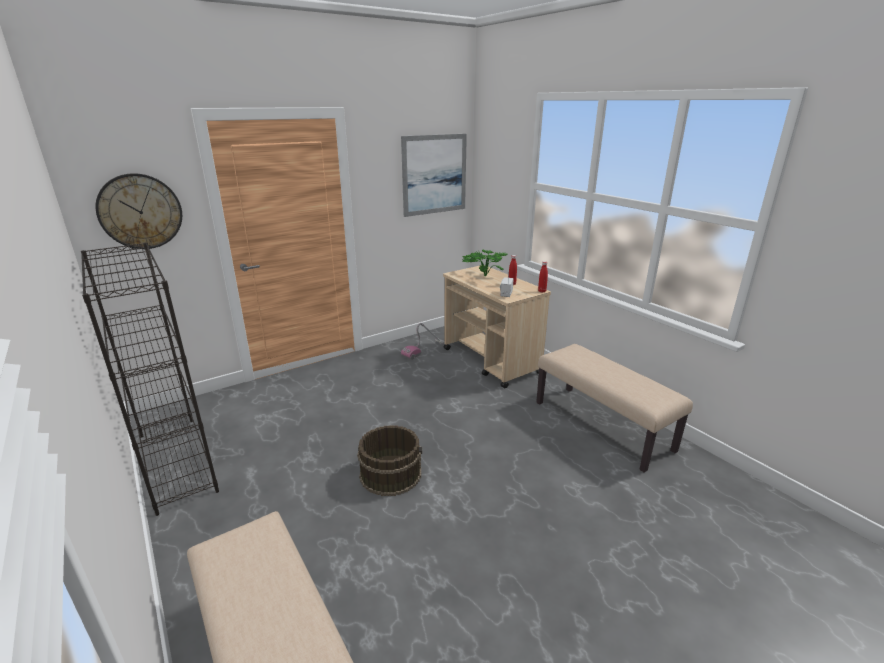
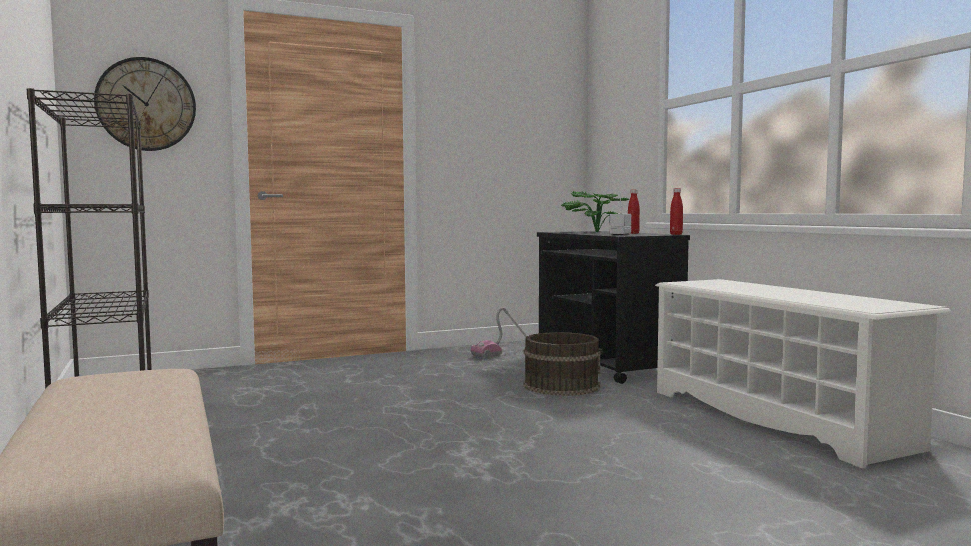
camera: 10 degrees right, 20 degrees down
brown bucket [357,426,422,496] -> brown bucket moved to [523,332,602,396]
picture [401,134,467,217] -> none
beige cart [443,265,551,389] -> black cart [537,231,690,384]
beige bench [536,344,693,473] -> white shoe rack [655,279,951,469]

